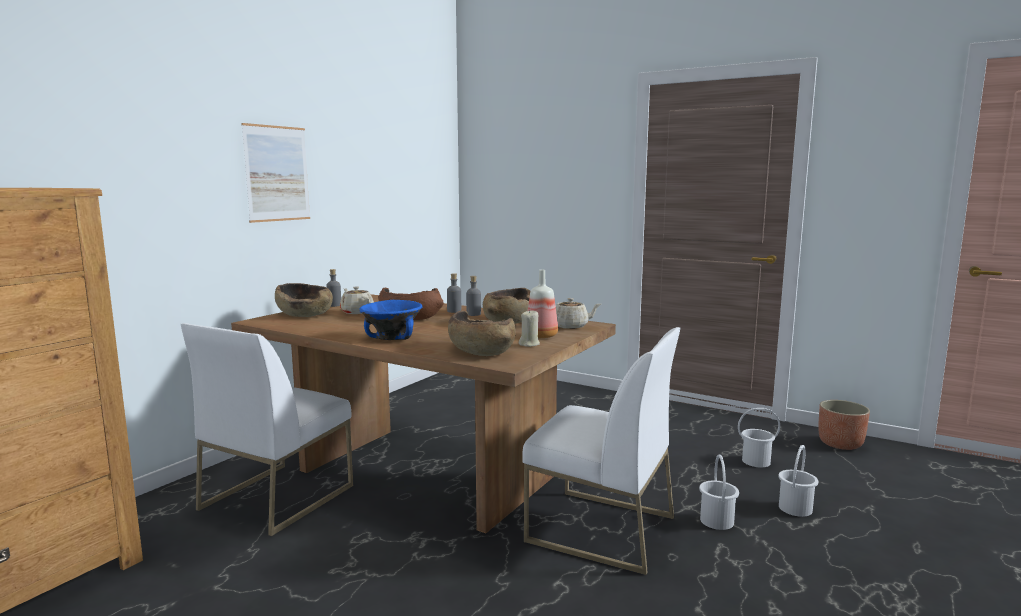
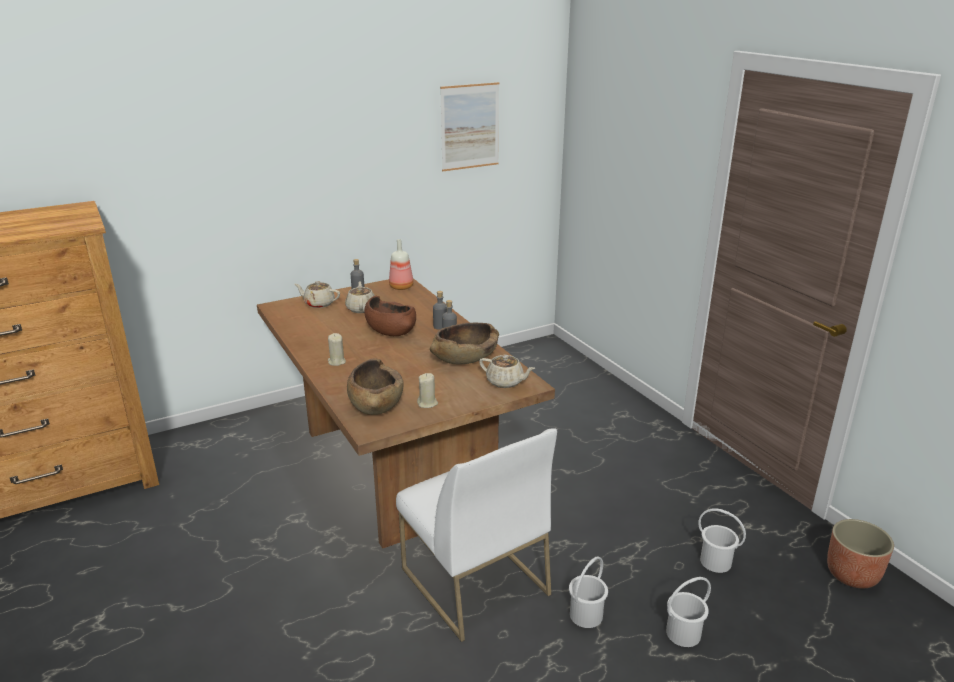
camera: 30 degrees right, 15 degrees up
white chair [181,323,353,536] -> none
picture [241,123,310,223] -> picture moved to [440,82,499,171]
brown bowl [275,283,333,317] -> beige teapot [294,281,340,308]
blue bowl [359,300,422,340] -> beige candle [328,333,346,366]
bottle [528,270,558,338] -> bottle moved to [389,239,413,290]

